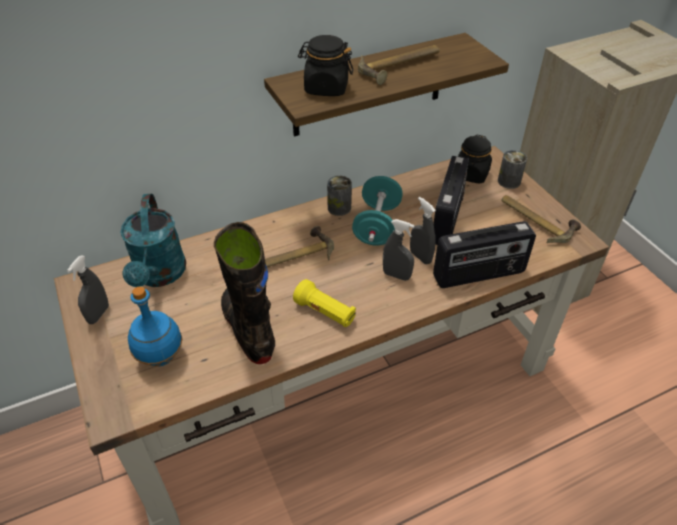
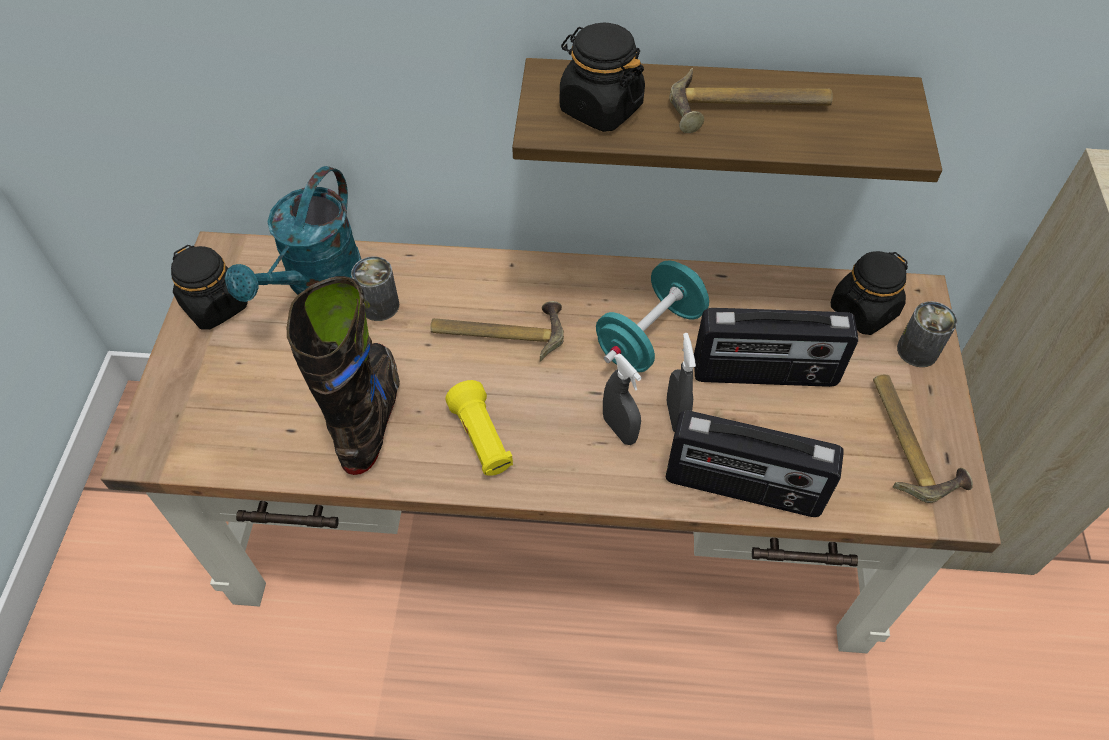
camera: 30 degrees right, 10 degrees up
grey spray bottle [67,255,109,324] -> black jar [171,245,248,330]
blue bottle [128,287,182,367] -> none
can [327,175,352,216] -> can moved to [351,257,399,321]
radio [433,156,469,245] -> radio turned 45 degrees clockwise [694,308,858,387]

